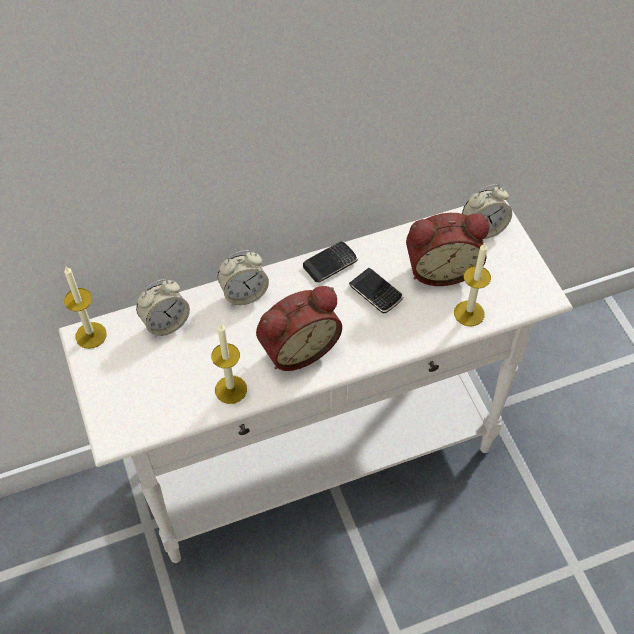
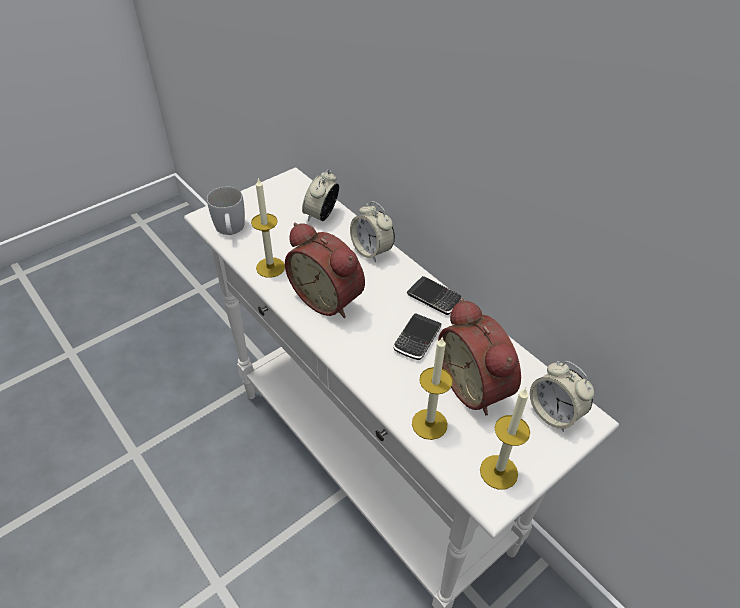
camera: 70 degrees right, 10 degrees down
candle [64,266,107,349] -> candle moved to [480,388,530,490]
alarm clock [136,279,190,337] -> alarm clock turned 75 degrees clockwise [302,169,339,221]
none -> white mug [207,186,245,235]

